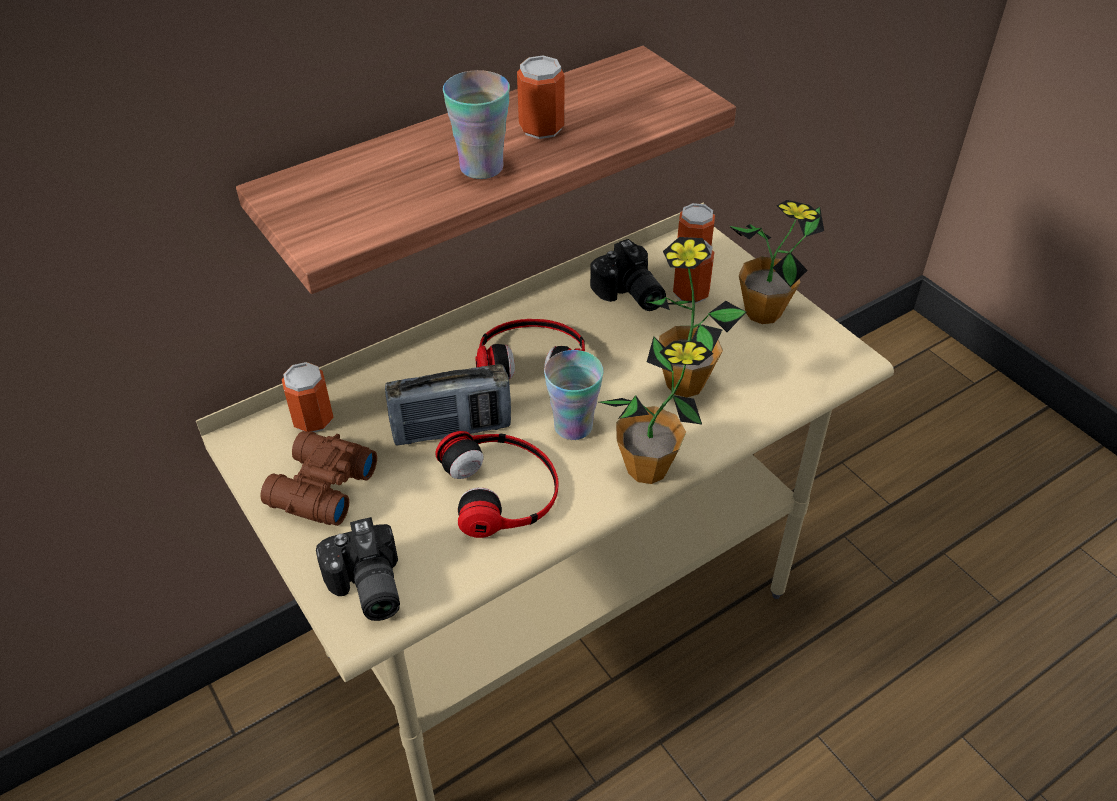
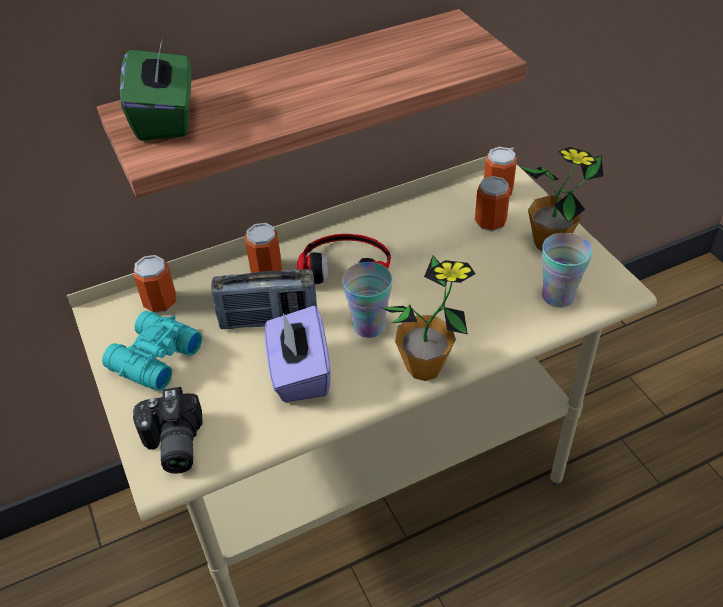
camera: 10 degrees right, 0 degrees up
brown binoculars [260,431,377,526] -> turquoise binoculars [102,311,202,391]
headphones [435,431,559,538] -> purple tissue box [265,305,331,402]
cup [443,70,510,179] -> cup moved to [542,233,593,308]
can [517,55,565,139] -> can moved to [245,223,282,273]
camera [590,239,666,311] -> none
potted plant [644,237,747,397] -> none
none -> green tissue box [120,38,191,141]

